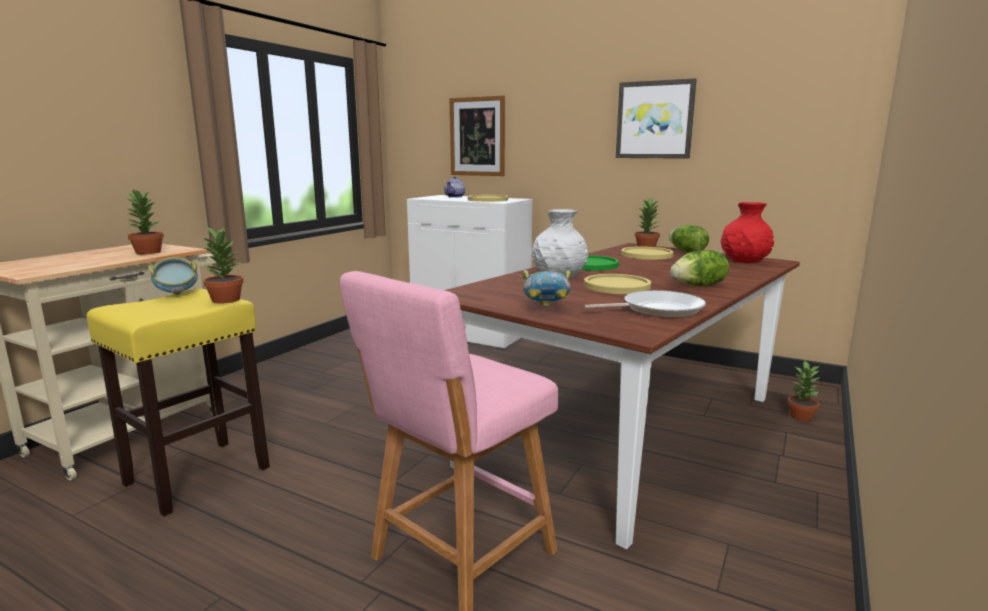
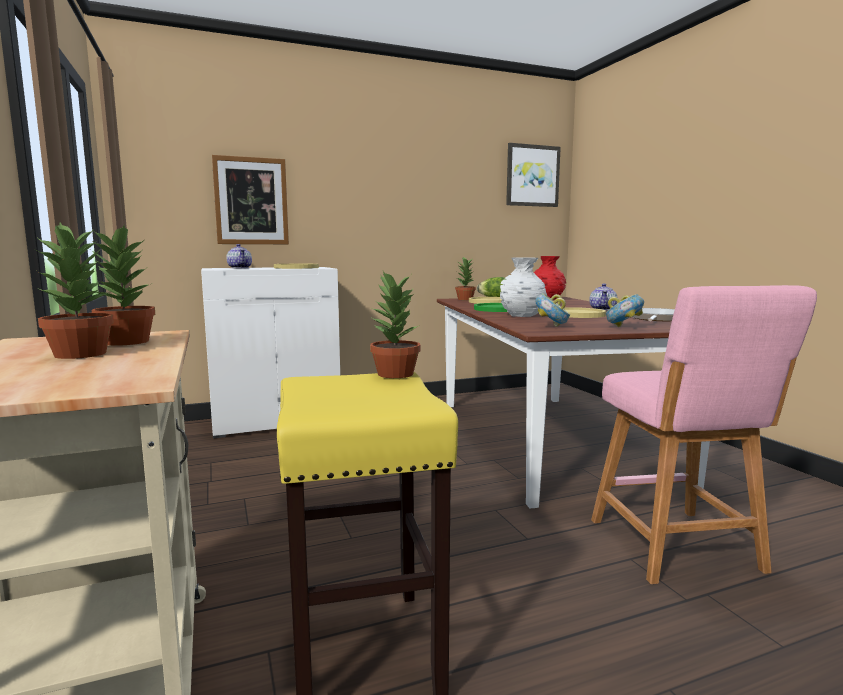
camera: 50 degrees left, 5 degrees down
bowl [148,257,198,295] -> bowl moved to [535,293,570,327]
picture [616,78,697,159] -> picture moved to [506,143,561,207]
lettuce [670,250,730,286] -> teapot [589,284,617,310]
potted plant [788,361,820,421] -> potted plant moved to [35,223,114,359]

